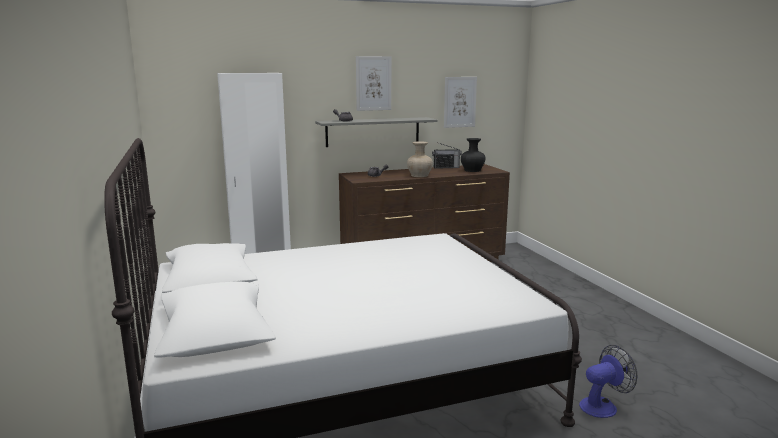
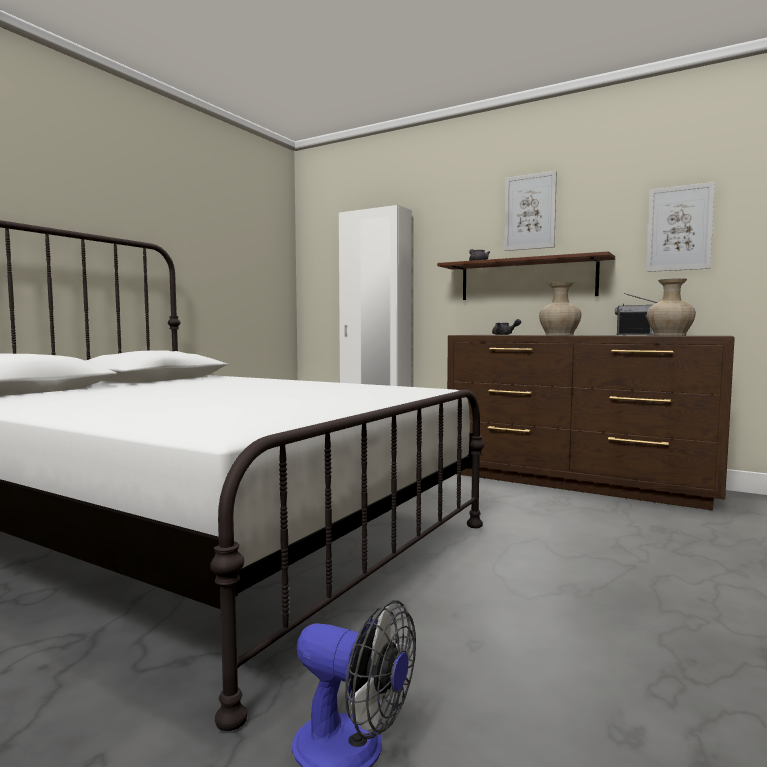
camera: 50 degrees right, 10 degrees down
grey shelf [315,117,438,147] -> brown shelf [437,251,615,300]
black vase [461,138,485,172] -> beige vase [647,278,696,336]

